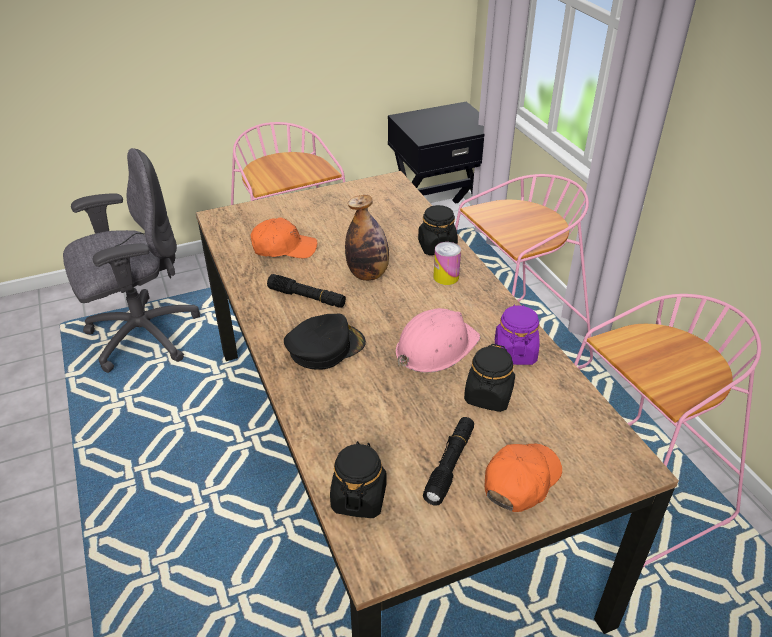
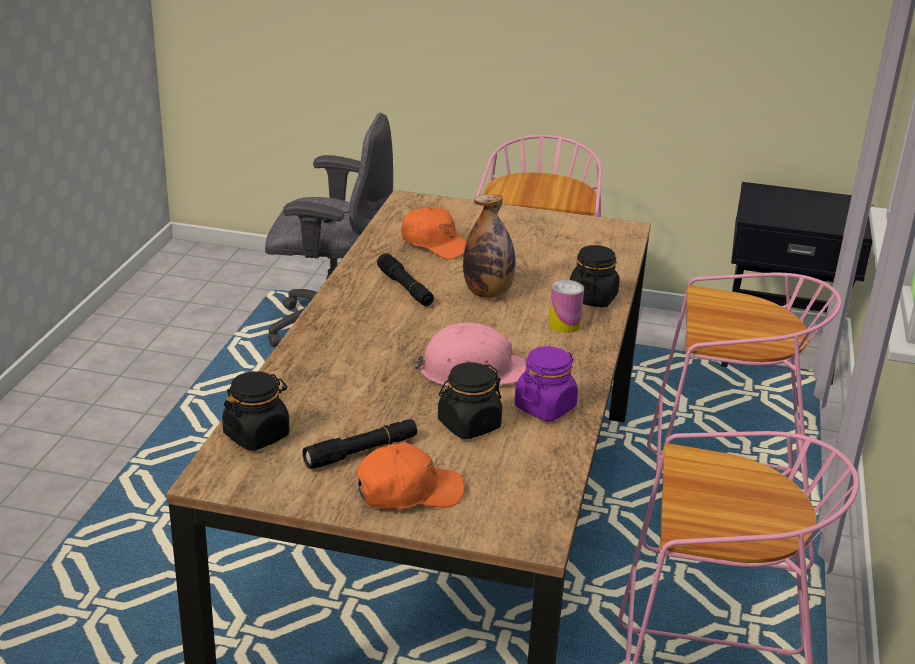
camera: 35 degrees right, 10 degrees down
black cap [284,314,366,370] -> none

